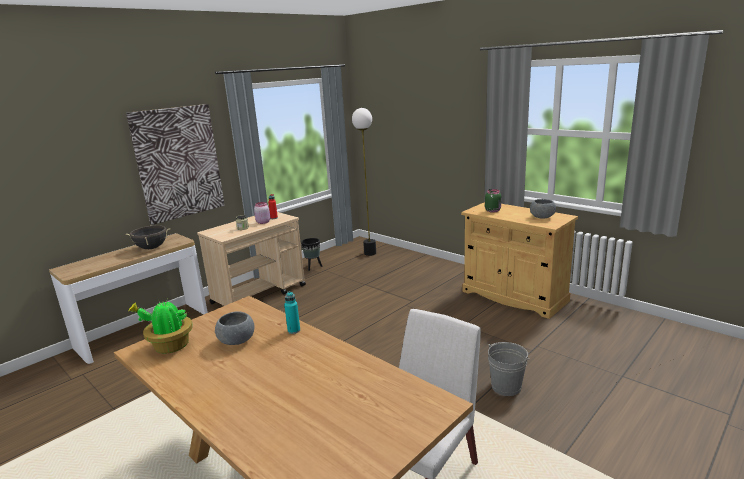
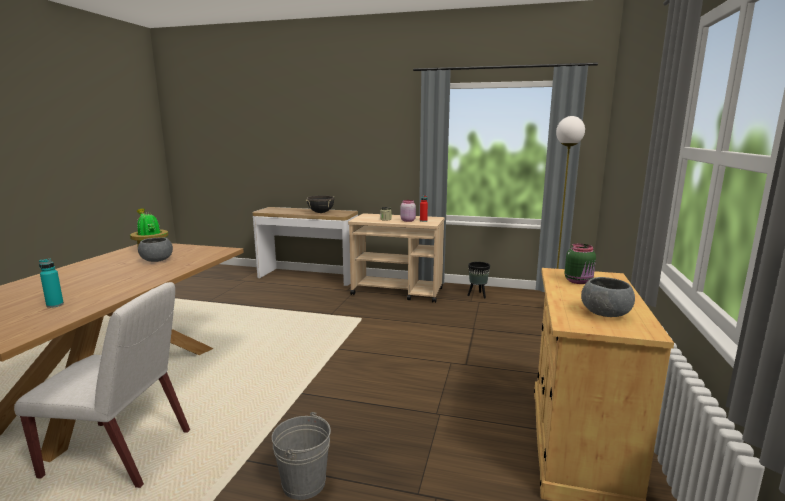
camera: 60 degrees right, 5 degrees down
picture [126,104,225,225] -> none
turquoise bottle [284,291,300,334] -> turquoise bottle moved to [39,259,64,308]

